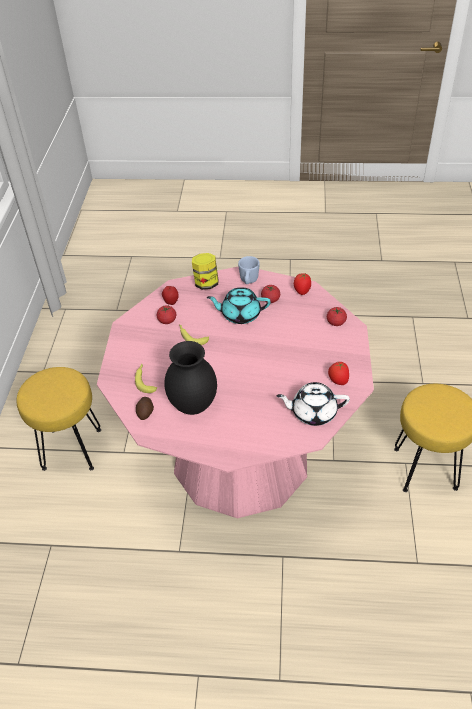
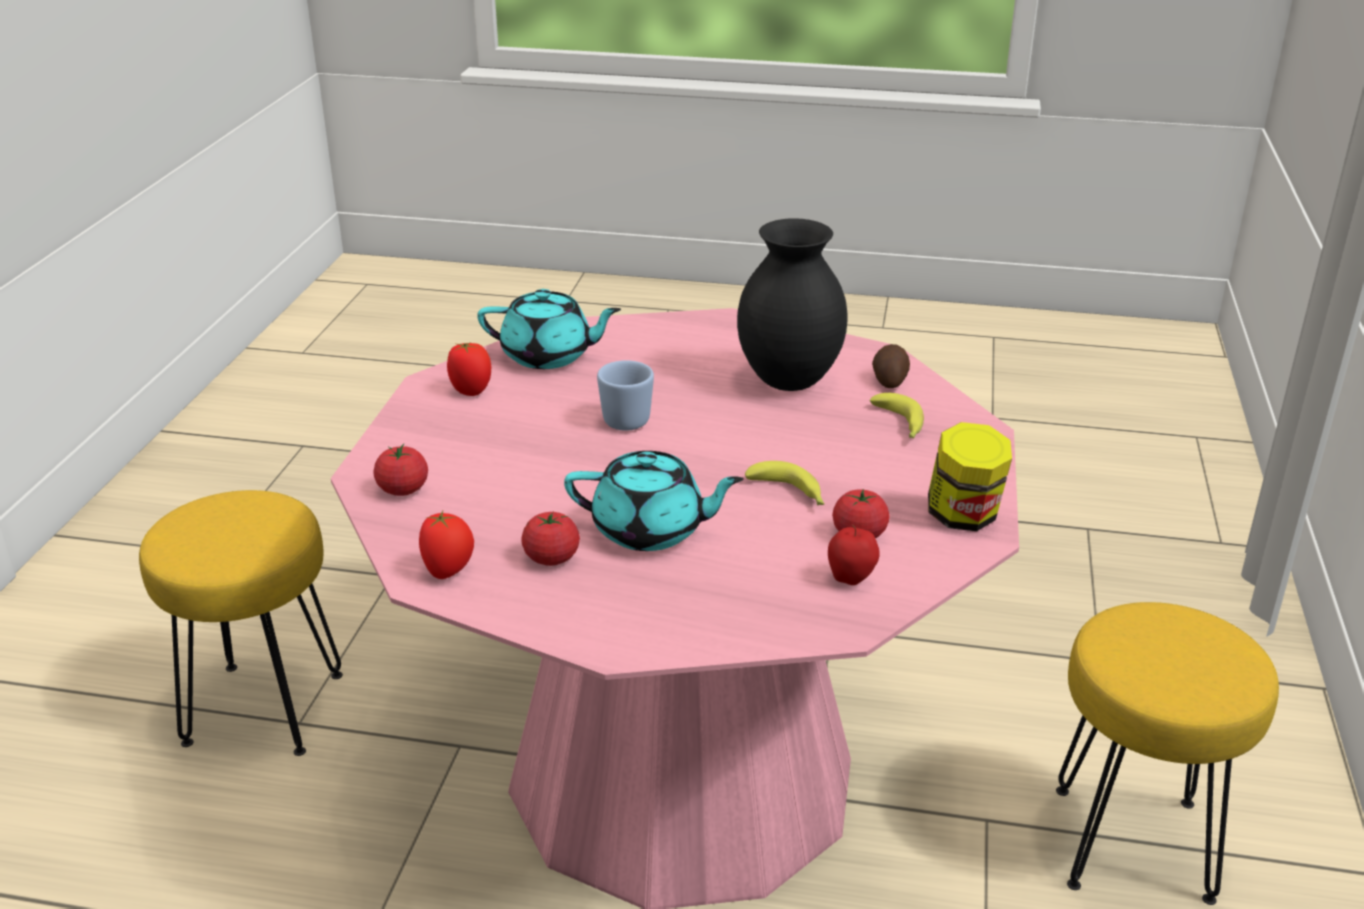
camera: 175 degrees left, 15 degrees down
jar [192,253,218,290] -> jar moved to [928,422,1012,531]
blue mug [238,256,260,284] -> blue mug moved to [597,360,654,431]
white teapot [276,382,350,426] -> turquoise teapot [477,289,621,369]

